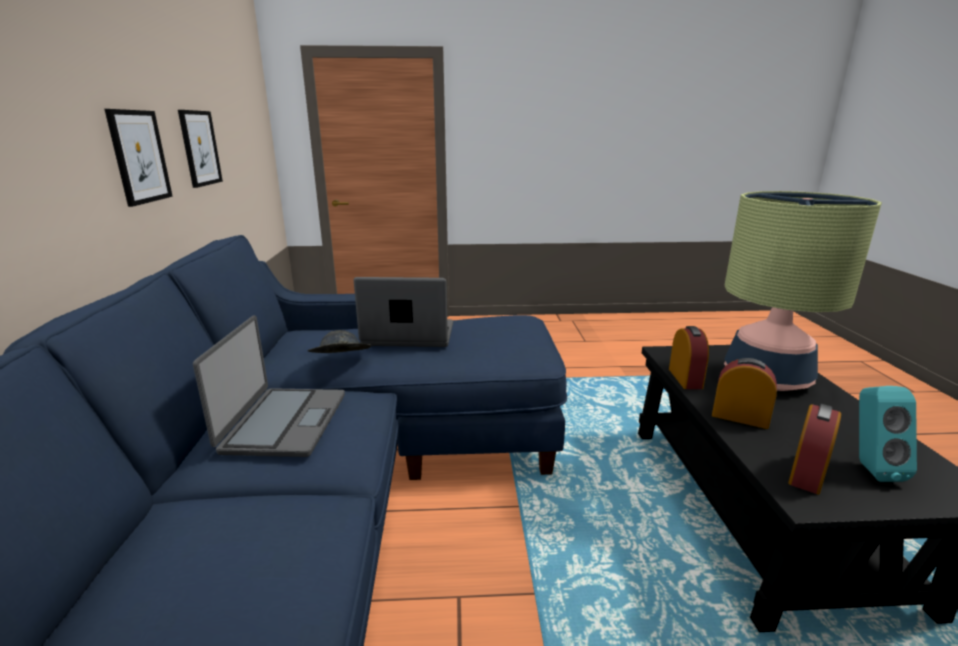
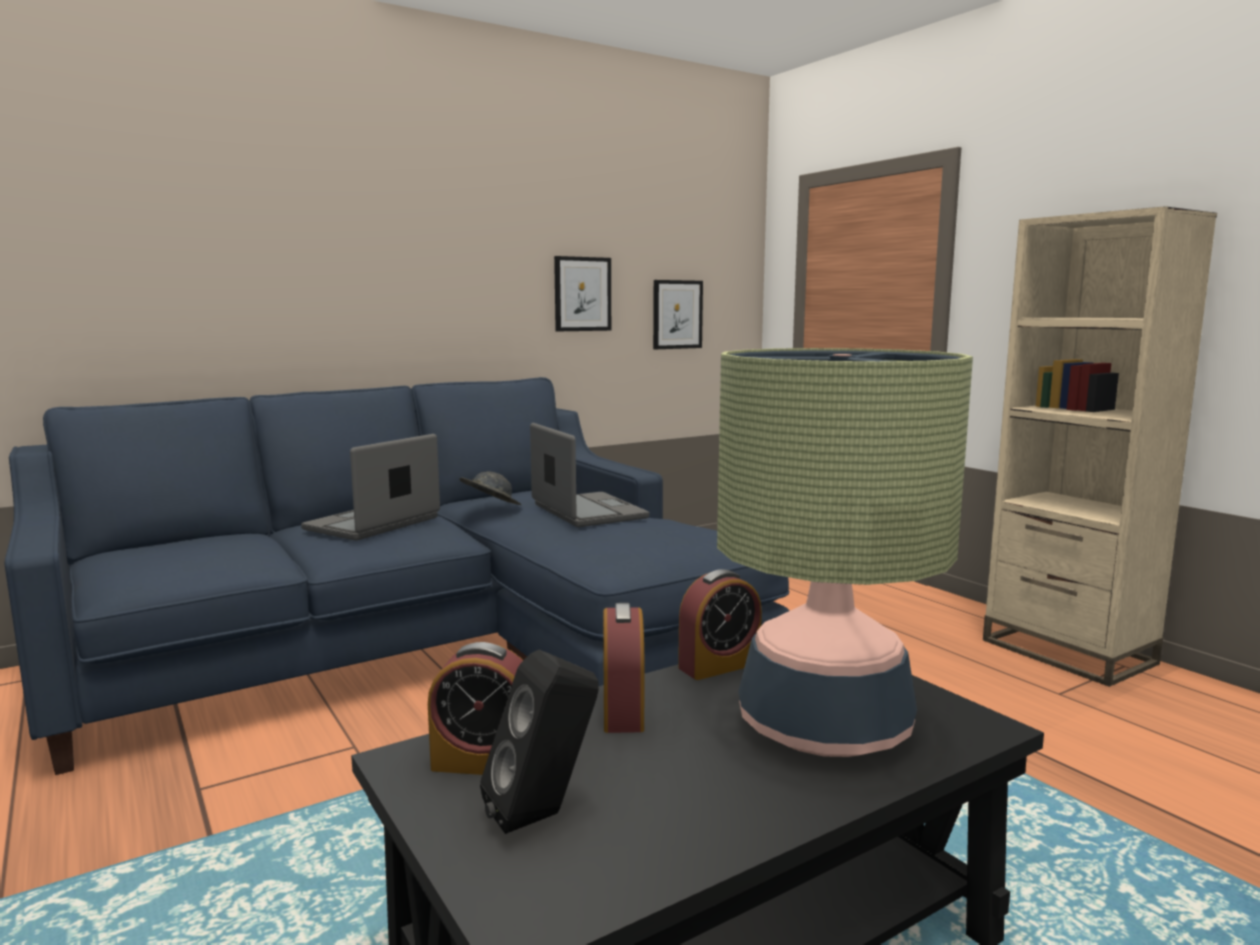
camera: 60 degrees right, 10 degrees down
picture [105,109,173,207] -> picture moved to [653,280,703,349]
laptop [193,315,345,457] -> laptop turned 150 degrees clockwise [301,434,440,541]
turquoise speaker [859,386,917,482] -> black speaker [480,649,599,834]
none -> beige bookcase [983,206,1217,687]

